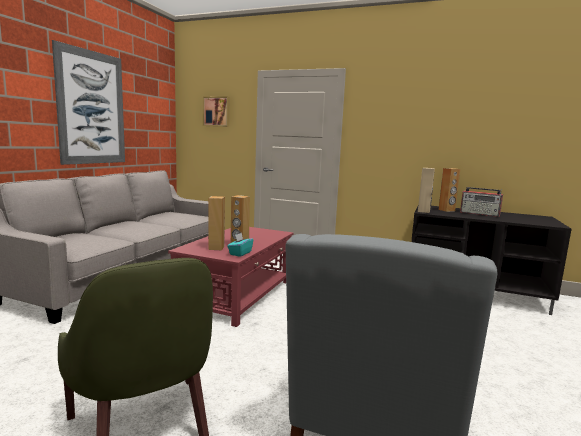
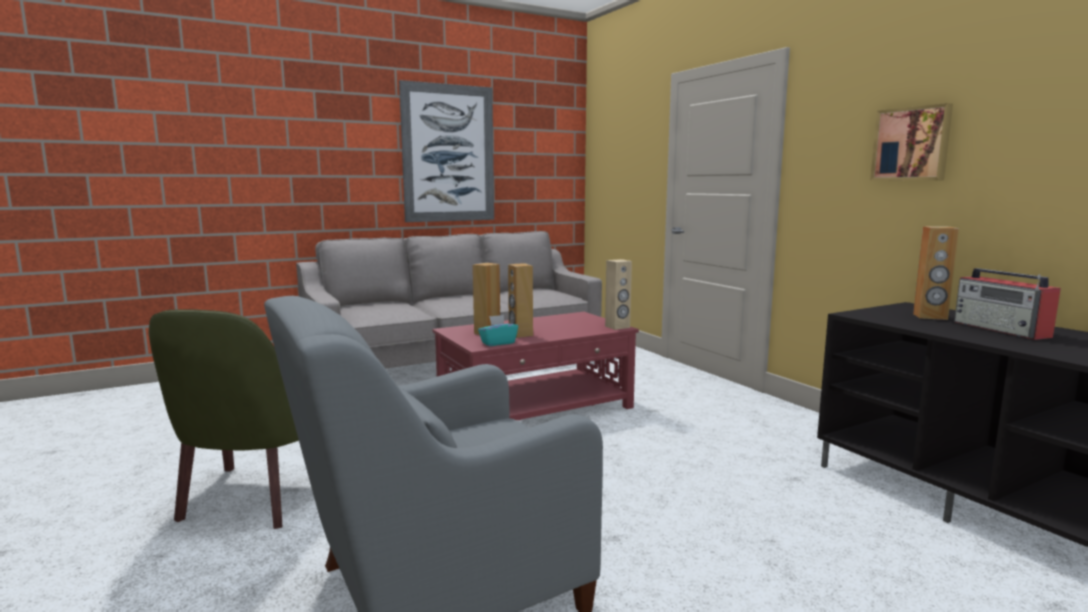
camera: 40 degrees right, 0 degrees up
picture [203,97,229,127] -> picture moved to [870,103,953,181]
beige speaker [418,168,435,213] -> beige speaker moved to [605,259,632,330]

